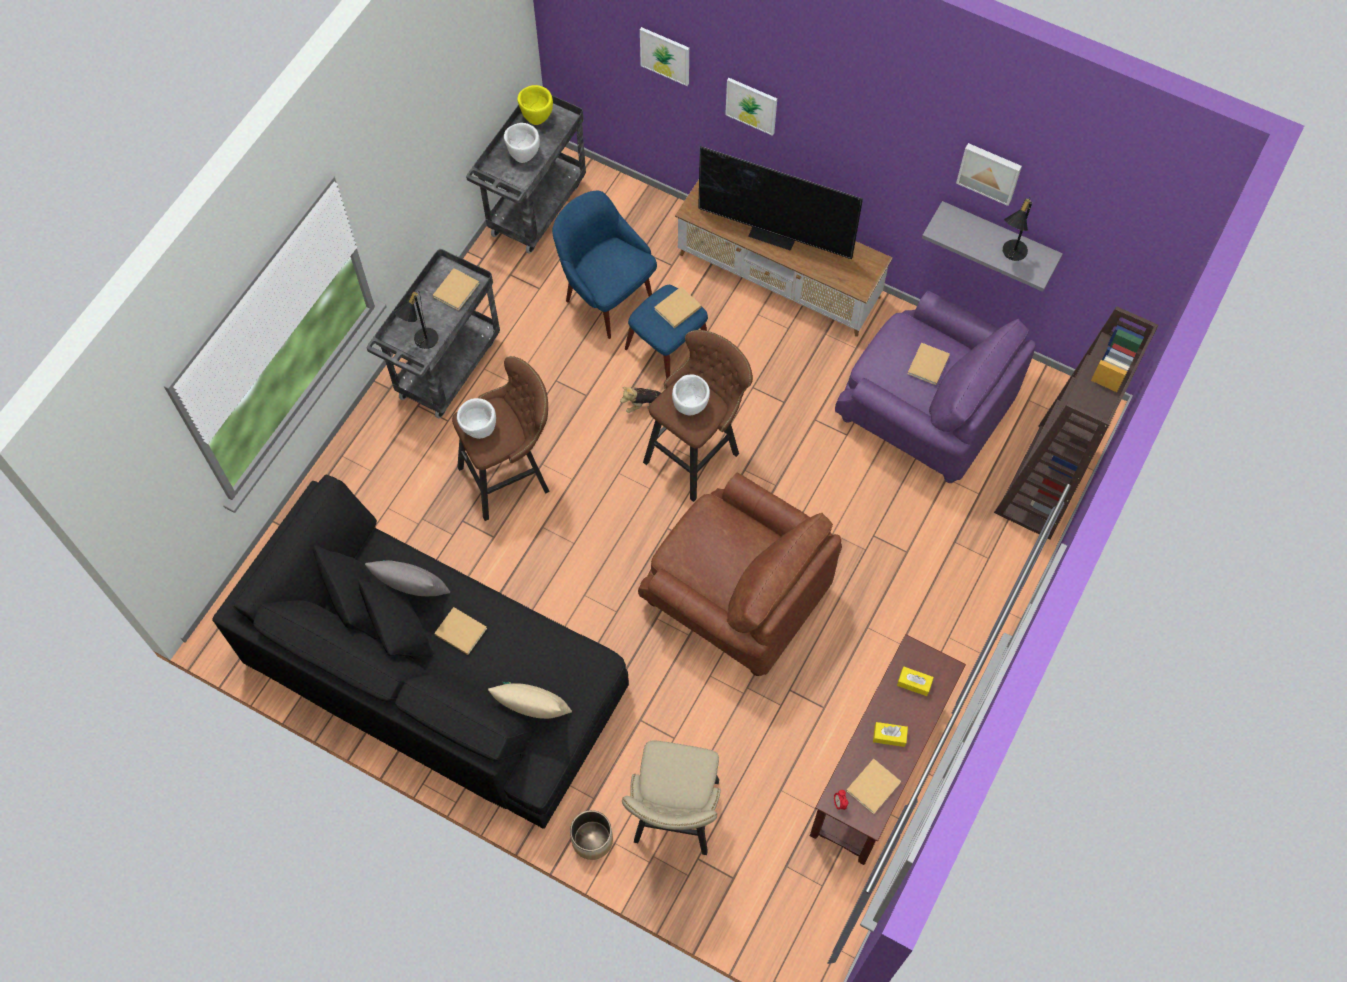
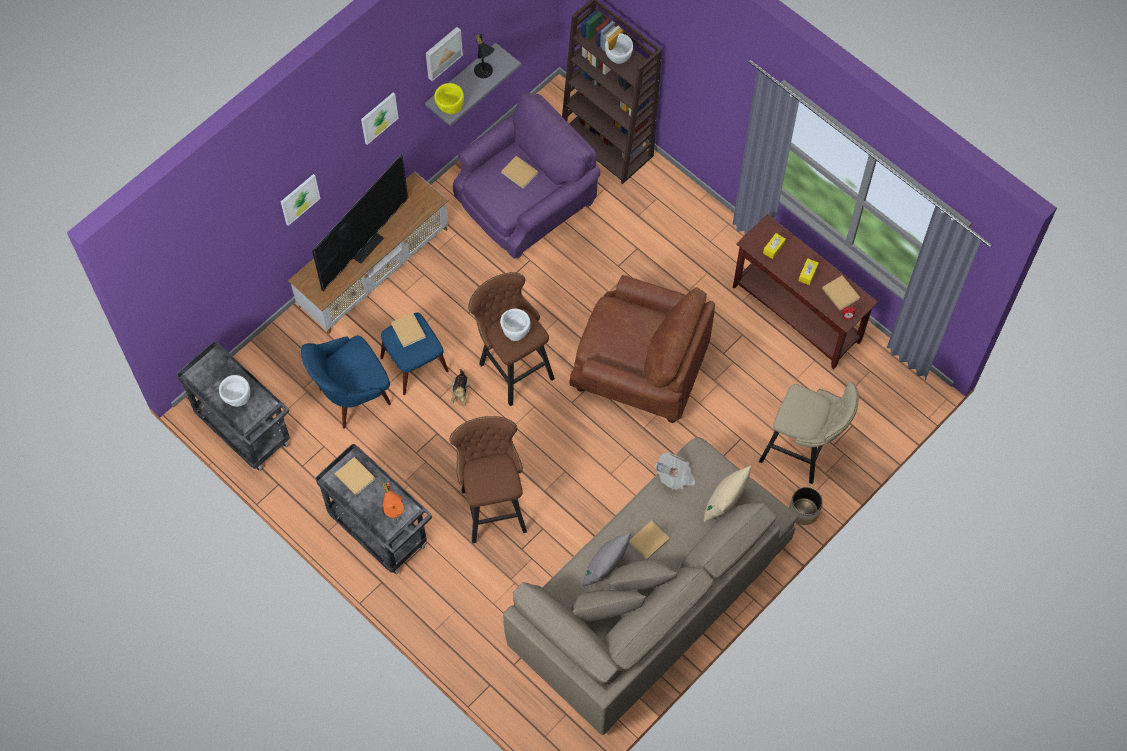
camera: 75 degrees left, 0 degrees up
black sofa [212,474,629,829] -> beige sofa [503,437,797,735]
black table lamp [394,291,438,349] -> orange table lamp [382,481,404,518]
white bowl [457,398,496,439] -> white bowl moved to [605,33,633,64]
yellow bowl [517,85,553,125] -> yellow bowl moved to [434,83,464,114]
brown armchair [638,473,842,676] -> brown armchair turned 60 degrees clockwise [570,275,715,423]
picture [640,27,689,86] -> picture moved to [361,93,399,145]
none -> newspaper [655,452,695,490]

